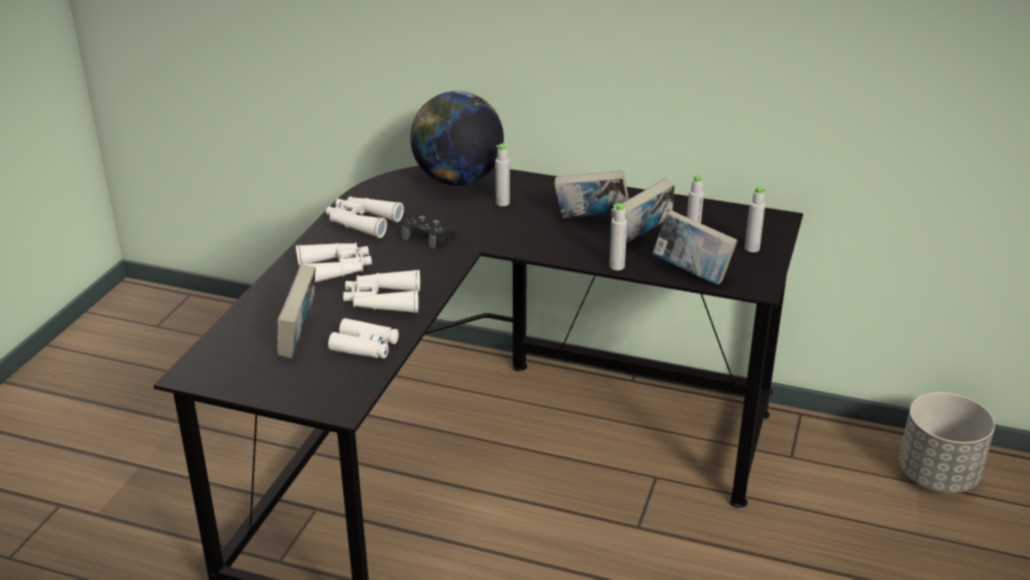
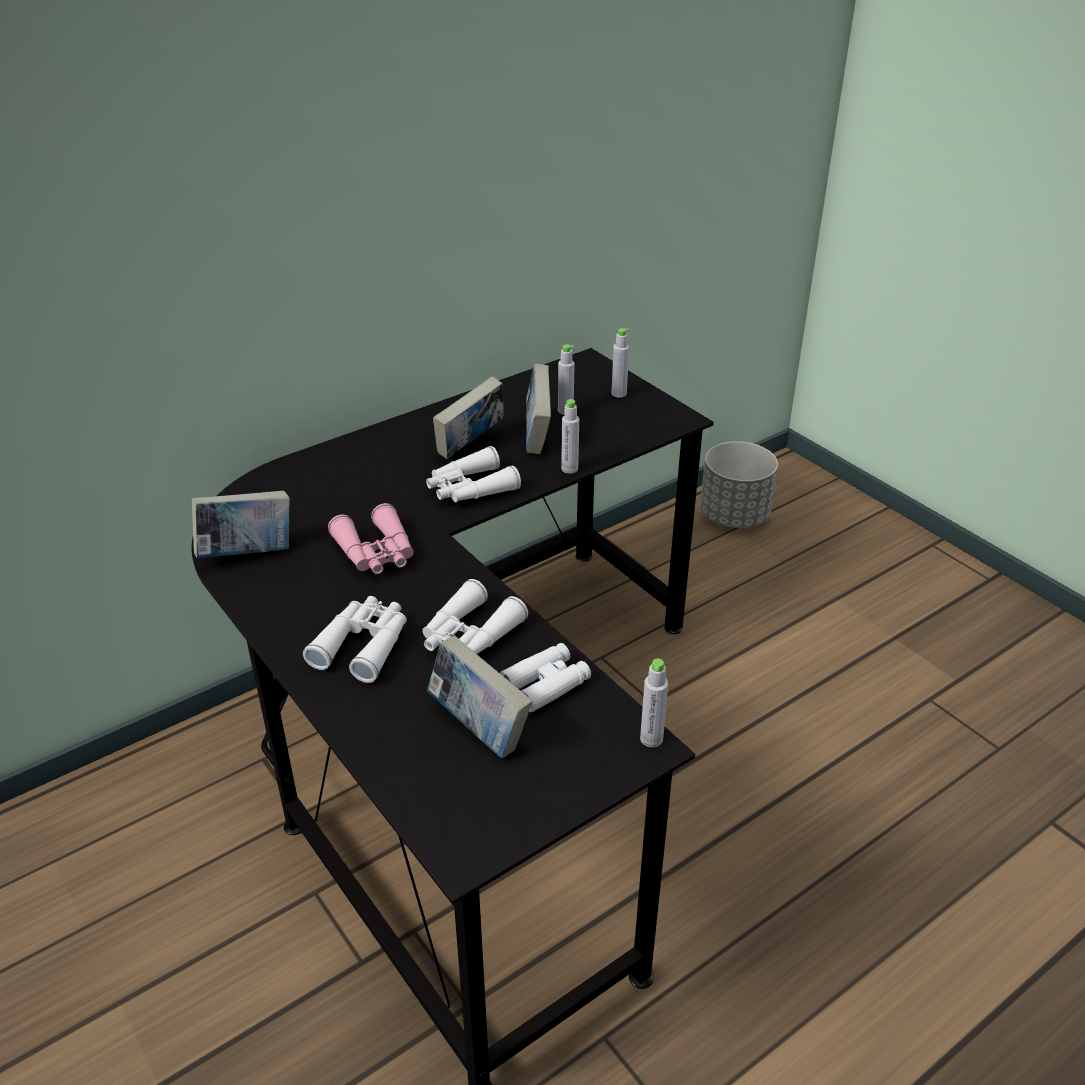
camera: 55 degrees left, 5 degrees up
white binoculars [326,196,404,238] -> white binoculars moved to [426,446,521,503]
black game controller [401,216,456,248] -> pink binoculars [328,503,414,574]
globe [410,90,504,186] -> none
grey bottle [495,144,510,206] -> grey bottle moved to [640,658,668,747]
book [652,210,738,285] -> book moved to [192,491,290,558]

